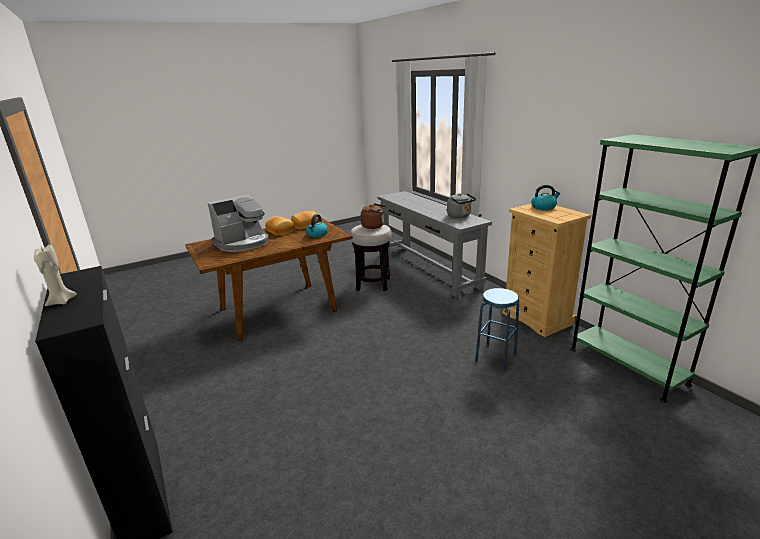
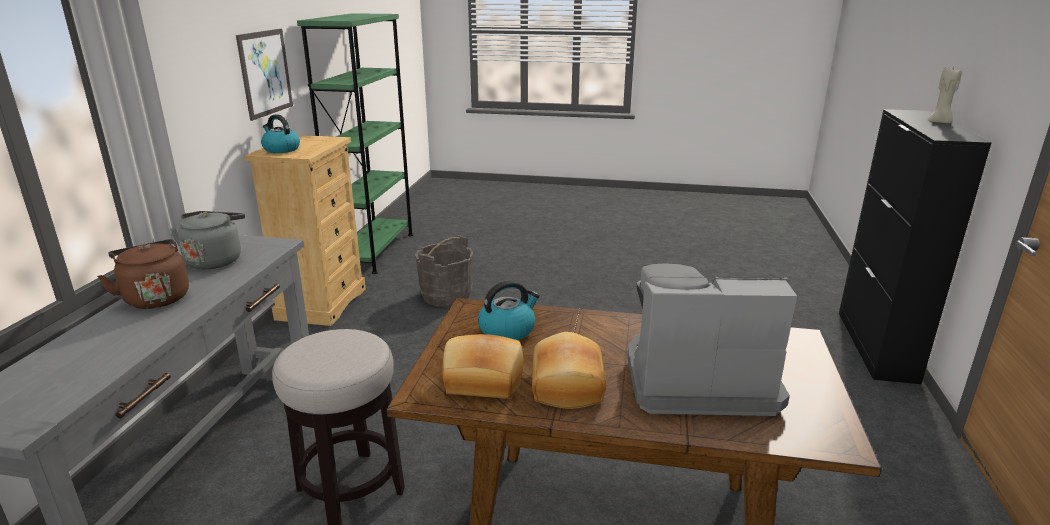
camera: 140 degrees left, 0 degrees up
brown kettle [361,203,387,229] -> brown kettle moved to [97,239,189,309]
blue stool [475,288,519,371] -> grey bucket [415,235,473,307]
none -> picture [236,29,293,121]

